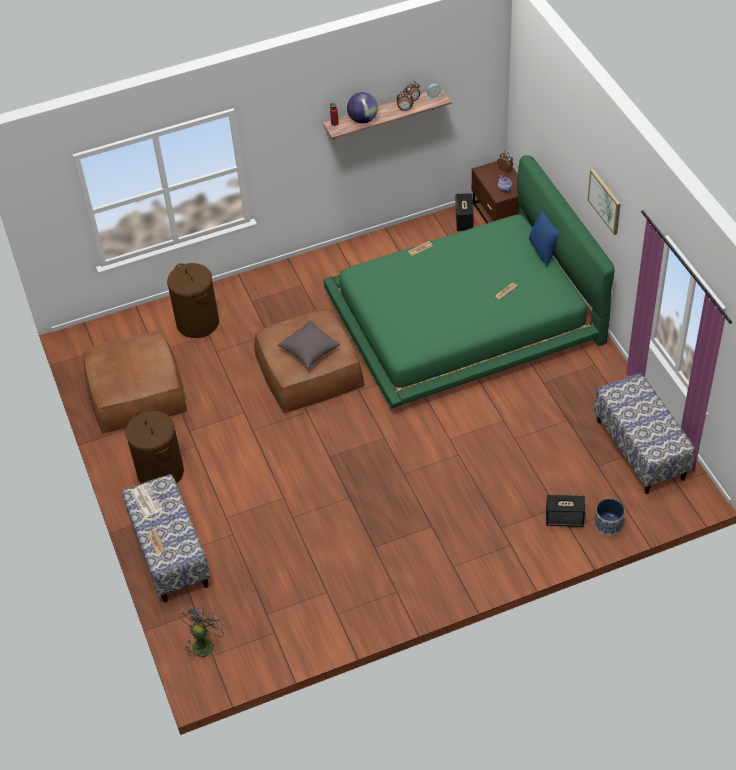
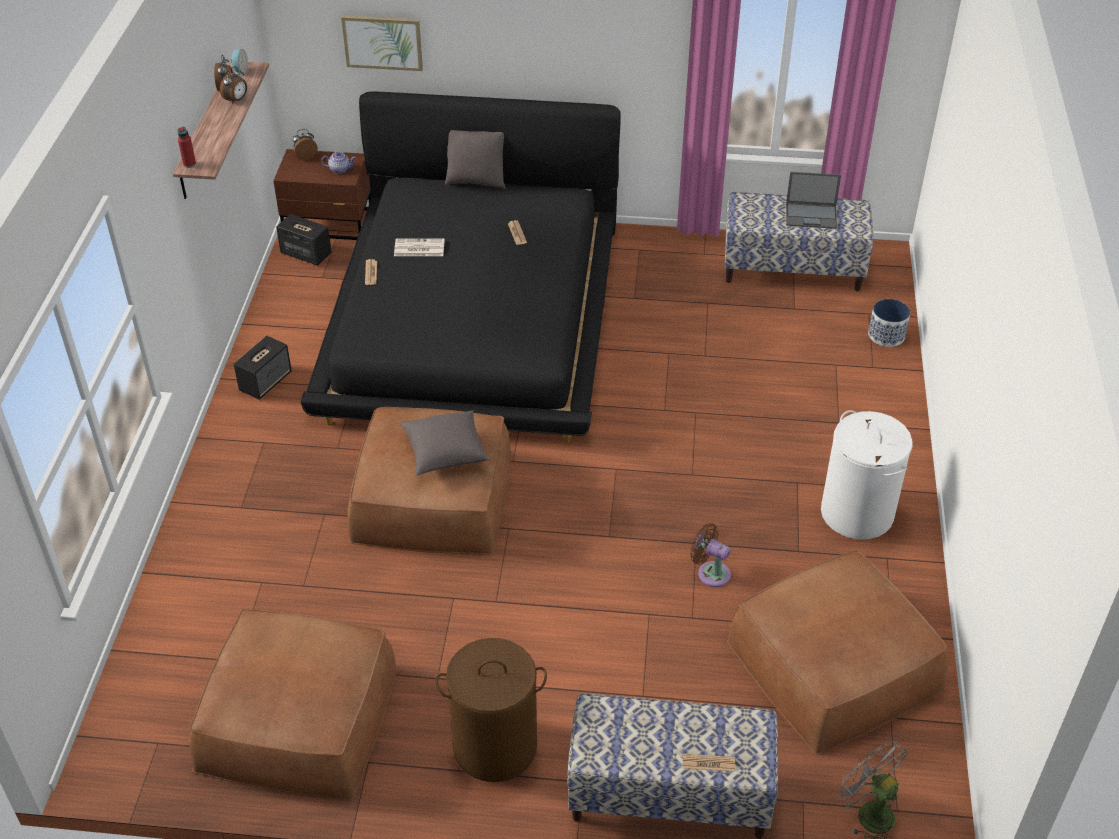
camera: 65 degrees left, 5 degrees down
newspaper [131,483,163,518] -> newspaper moved to [394,239,445,256]
brown laundry basket [167,263,219,338] -> none
green bed [323,155,614,409] -> black bed [301,91,621,443]
globe [347,92,378,124] -> none
blue pillow [529,211,559,266] -> grey pillow [445,130,506,189]
speaker [546,495,585,527] -> speaker moved to [234,336,292,400]
picture [588,169,621,235] -> picture moved to [341,15,423,71]
none -> brown fan [690,523,731,587]
none -> brown ottoman [727,550,948,755]
none -> laptop [786,172,841,229]
none -> white laundry basket [821,410,913,540]

